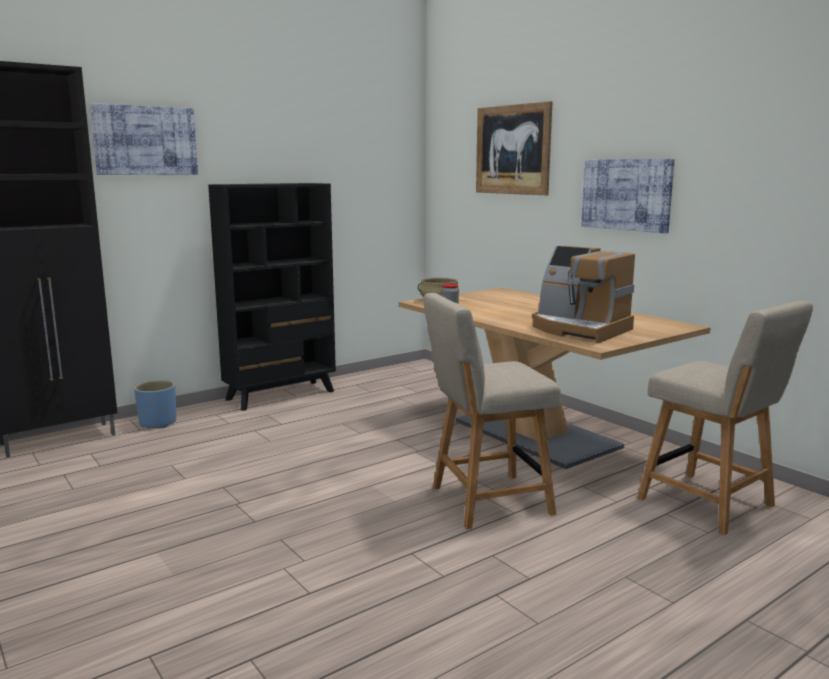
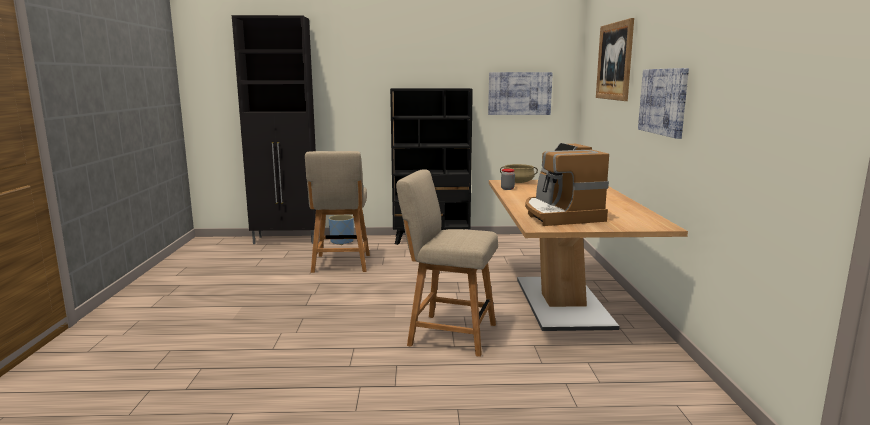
camera: 35 degrees right, 0 degrees up
picture [90,103,198,175] -> picture moved to [488,72,553,115]
beige chair [637,301,813,535] -> beige chair moved to [305,151,370,273]

